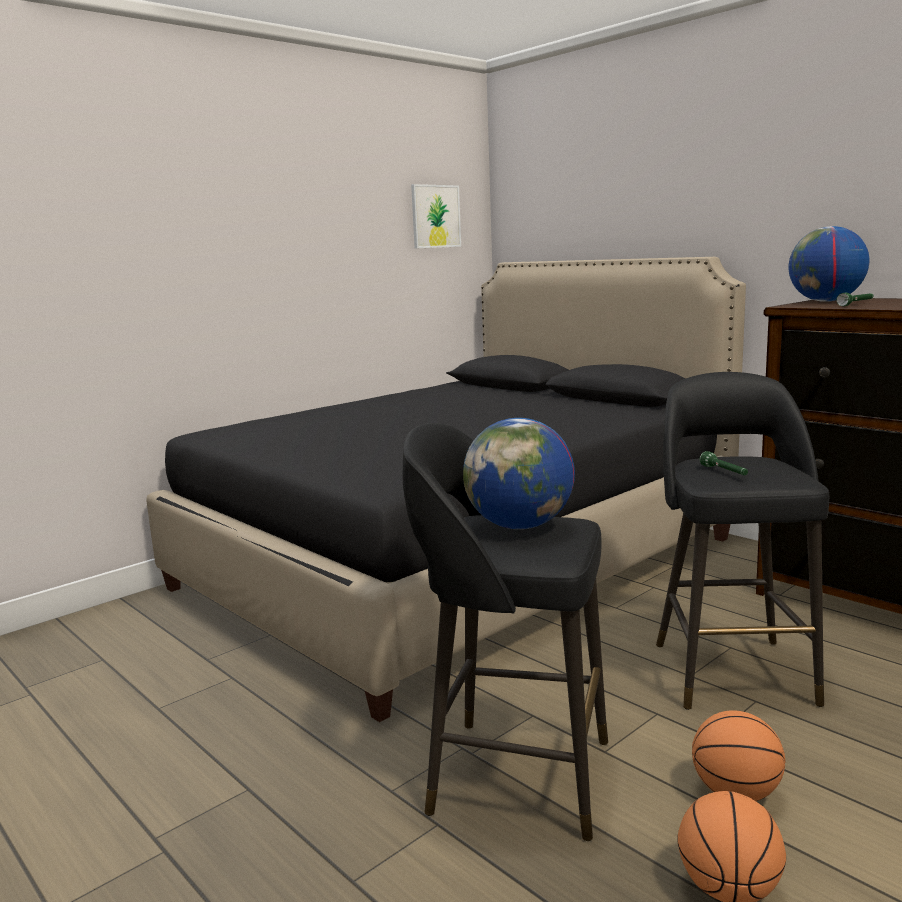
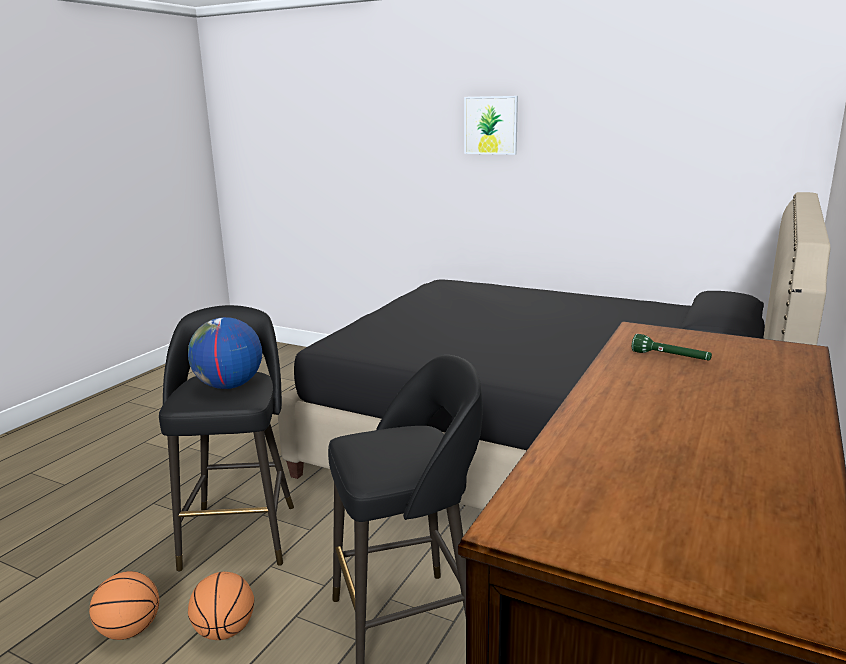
camera: 70 degrees right, 5 degrees up
picture [411,184,461,249] -> picture moved to [464,96,518,155]
green flashlight [700,451,748,475] -> none
globe [789,226,869,302] -> none

